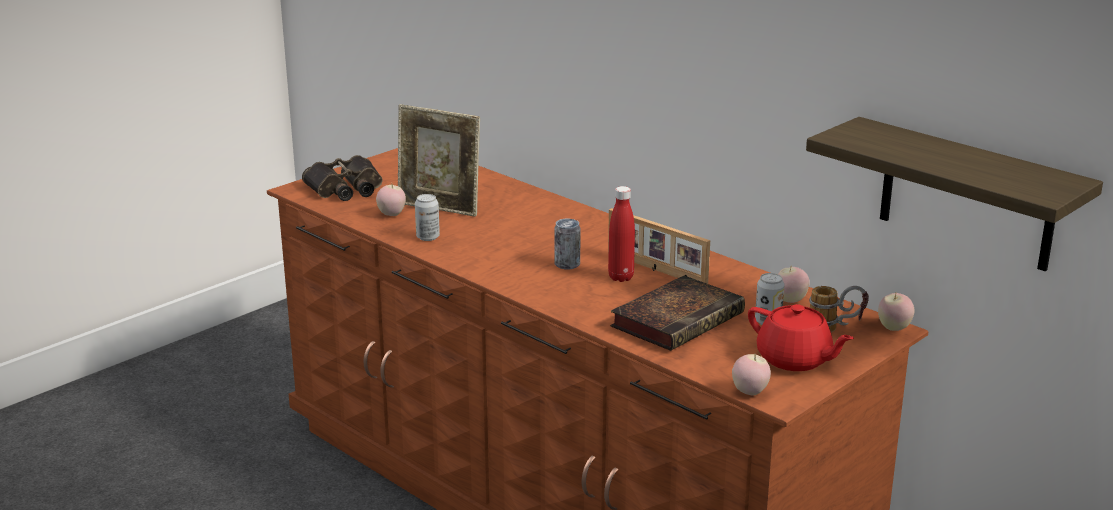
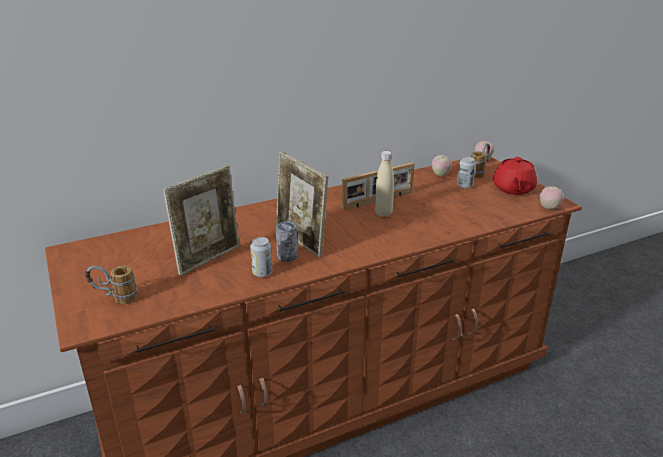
camera: 70 degrees left, 5 degrees up
binoculars [302,155,383,201] -> mug [85,266,138,304]
apple [376,184,406,216] -> none
can [554,219,581,269] -> can moved to [276,222,298,262]
red bottle [608,186,635,282] -> beige bottle [375,151,394,217]
book [610,276,745,351] -> none
red teapot [748,304,854,371] -> red teapot turned 135 degrees clockwise [493,157,537,195]
shelf [806,117,1103,272] -> none
none -> picture frame [276,151,328,258]

